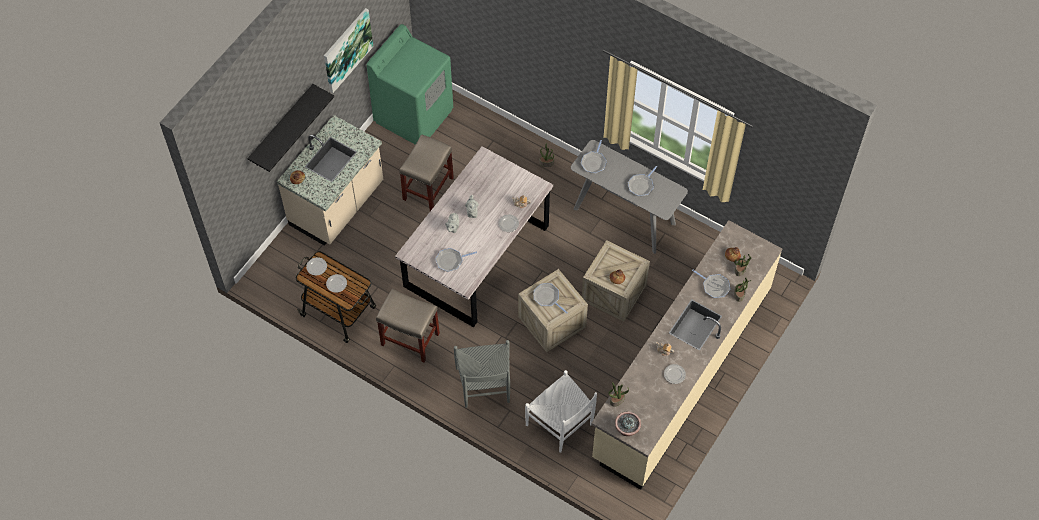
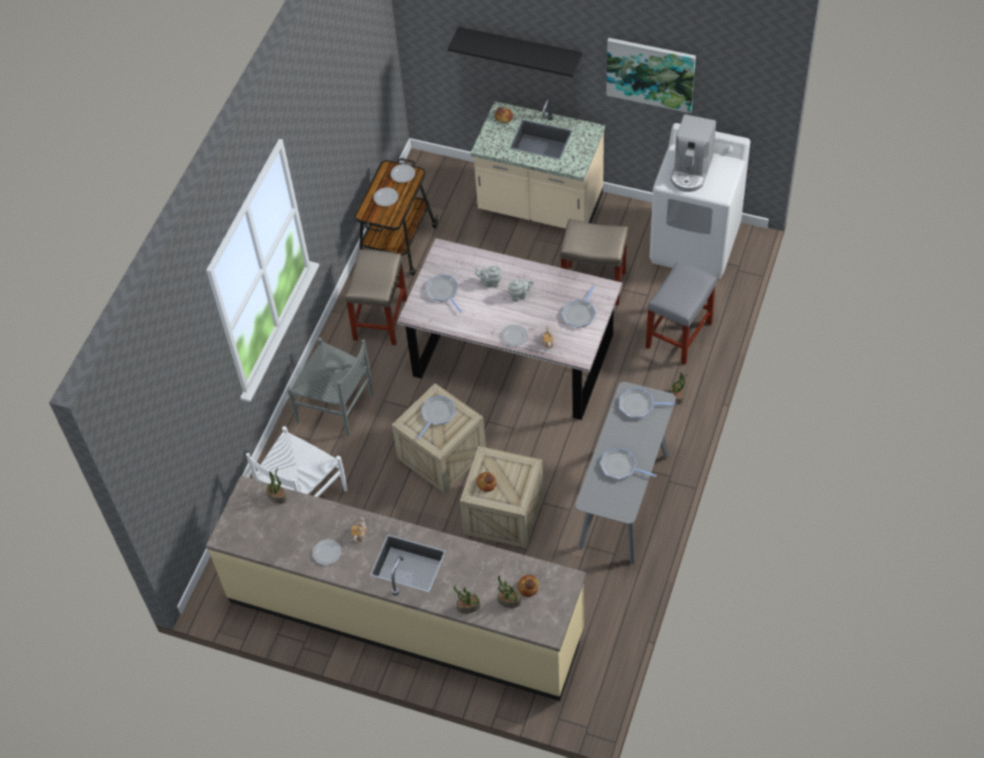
camera: 80 degrees right, 5 degrees down
green washing machine [367,24,453,145] -> white washing machine [649,123,750,279]
grey chair [454,340,510,408] -> grey chair turned 135 degrees counterclockwise [287,337,373,436]
potted plant [615,412,641,436] -> none
frying pan [692,270,730,298] -> frying pan moved to [562,286,596,328]
none -> grey stool [645,261,717,365]
none -> coffee machine [670,114,716,192]

